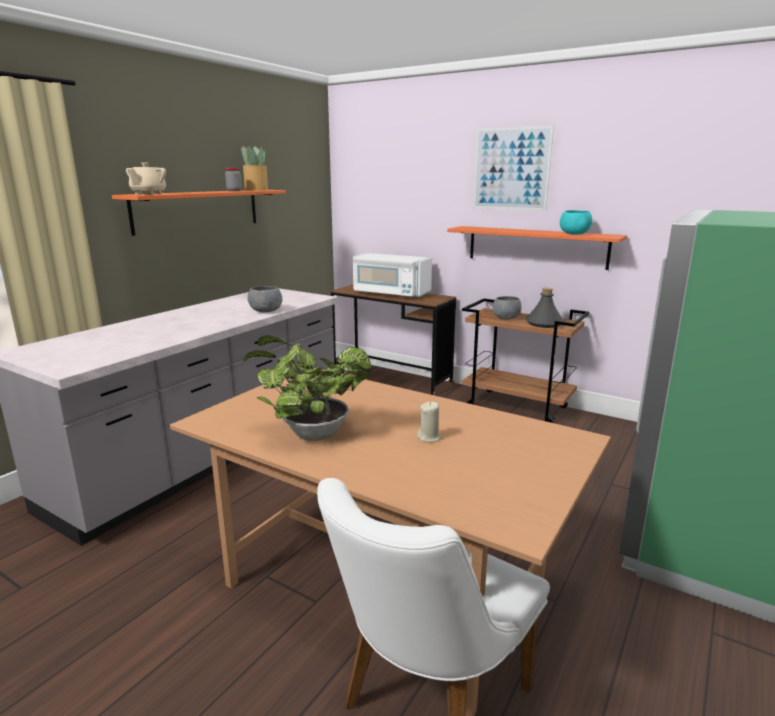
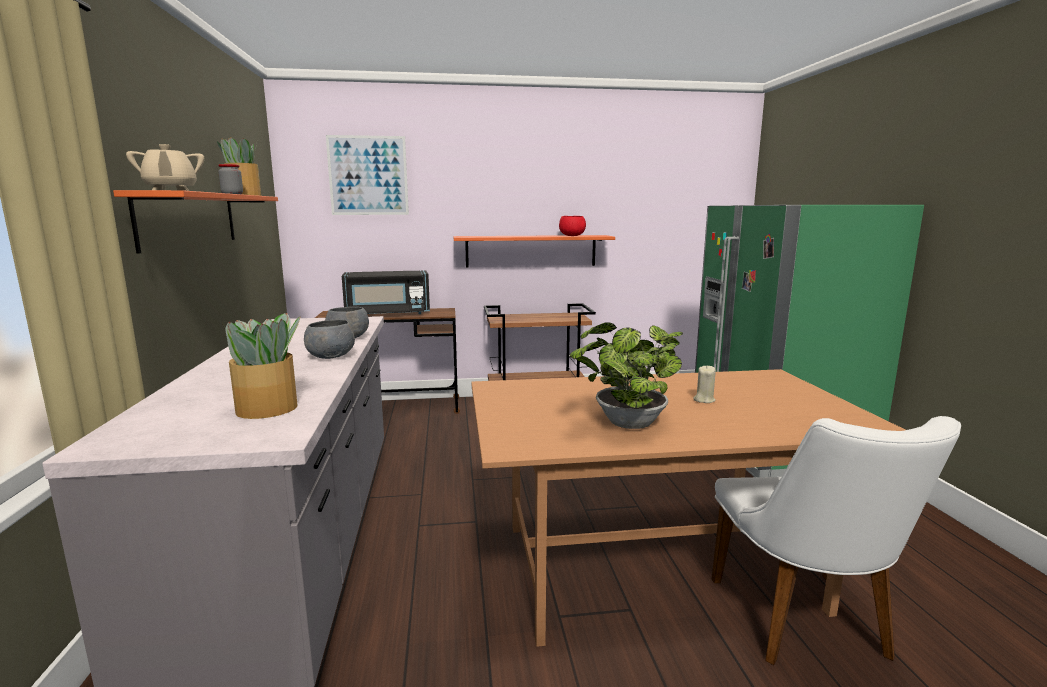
camera: 40 degrees left, 5 degrees down
white microwave [353,253,432,299] -> black microwave [342,270,430,314]
picture [473,126,554,211] -> picture moved to [326,135,409,215]
grey bowl [492,296,522,319] -> grey bowl moved to [304,320,355,359]
grey bottle [526,288,564,328] -> none
turquoise bowl [560,210,593,235] -> red bowl [559,216,586,236]
none -> potted plant [222,313,301,419]

